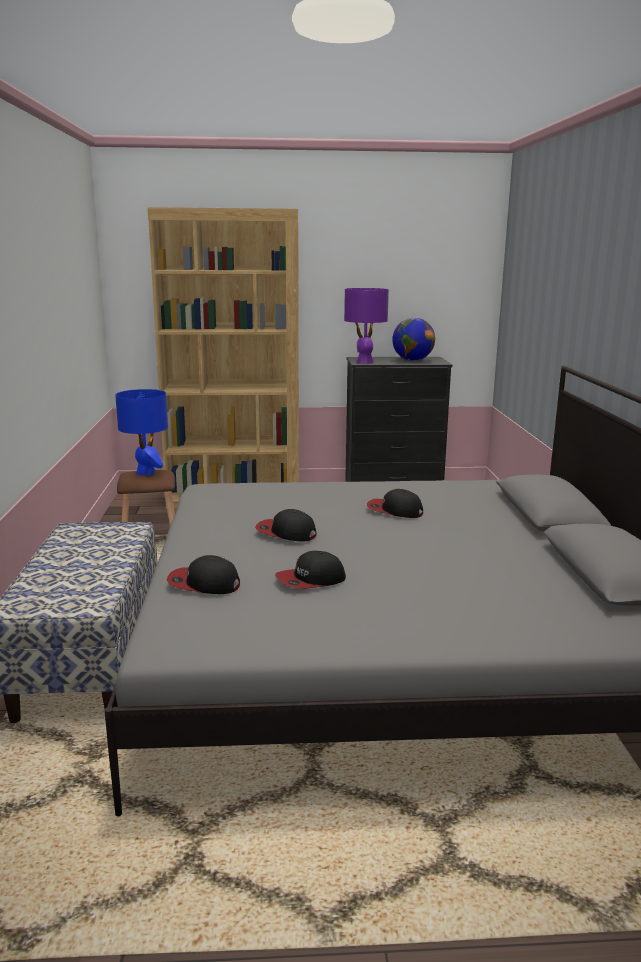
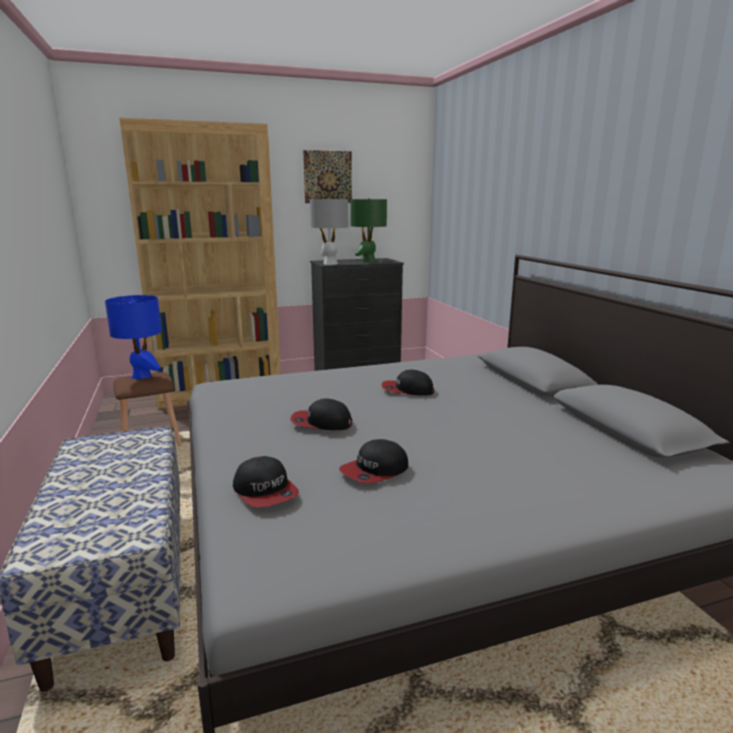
camera: 15 degrees left, 0 degrees up
cap [167,555,240,594] -> cap turned 120 degrees counterclockwise [233,456,299,507]
purple table lamp [344,288,389,364] -> grey table lamp [310,199,348,265]
globe [392,318,435,361] -> green table lamp [350,198,387,262]
none -> picture [303,150,352,203]

